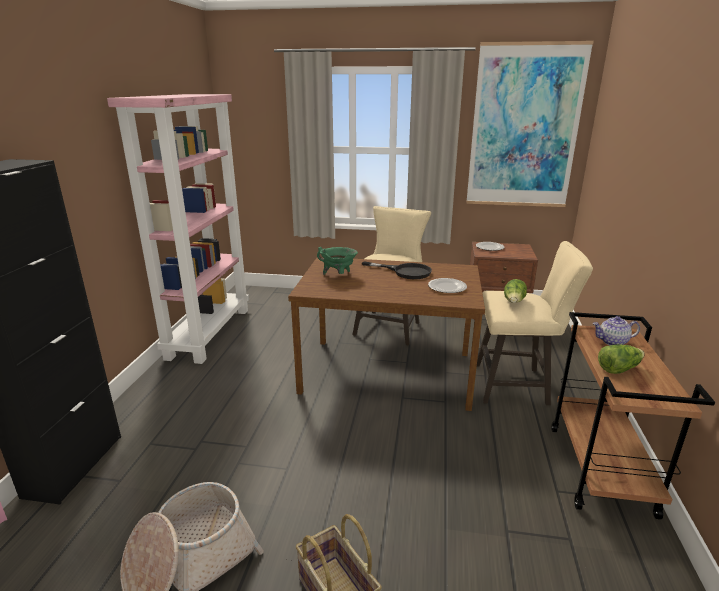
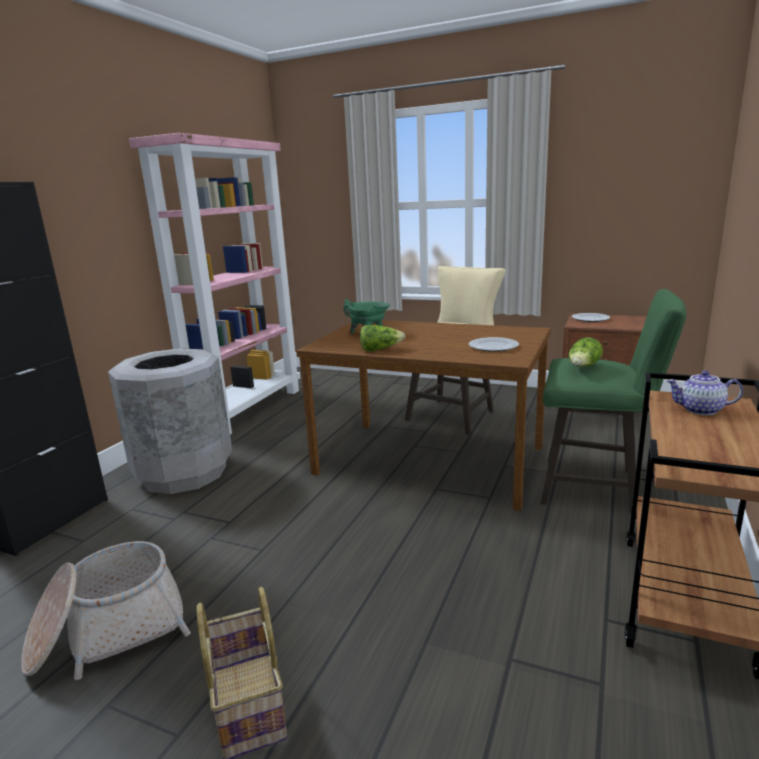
camera: 15 degrees right, 5 degrees down
black frying pan [362,261,432,279] -> none
picture [466,41,594,207] -> none
beige stool [477,241,593,405] -> green stool [541,289,686,514]
lettuce [598,344,645,374] -> lettuce moved to [360,325,405,351]
none -> grey trash can [108,348,232,494]

